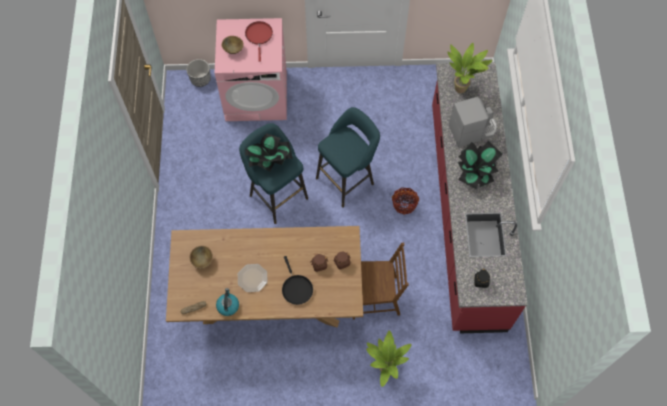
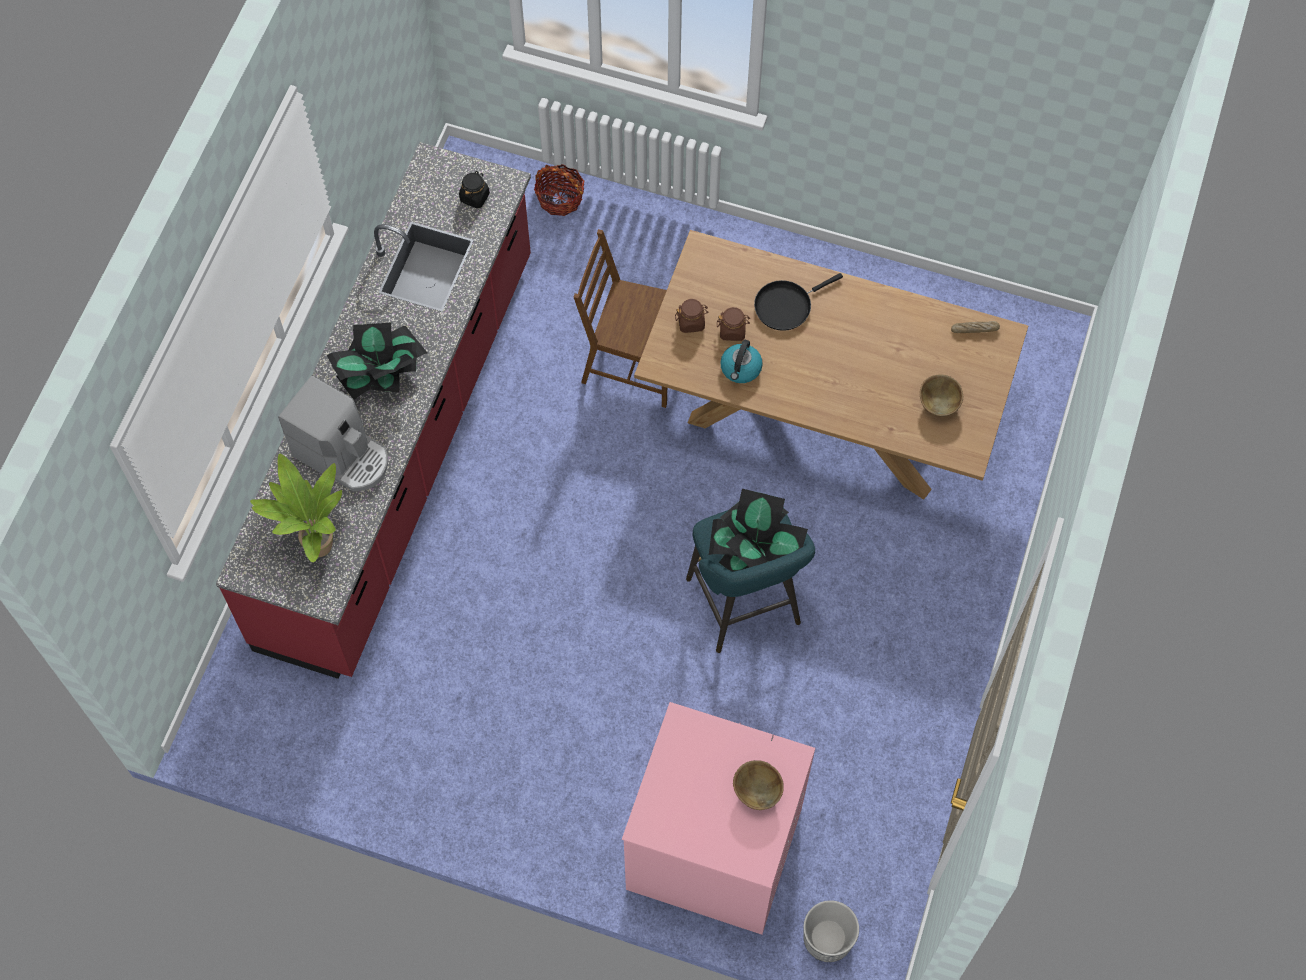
camera: 160 degrees left, 0 degrees up
kettle [216,288,239,316] -> kettle moved to [720,340,763,383]
plate [238,264,268,292] -> none
red frying pan [245,21,273,62] -> none
black frying pan [282,256,313,305] -> black frying pan turned 120 degrees counterclockwise [754,273,843,331]
turquoise stool [316,107,380,208] -> none
potted plant [366,330,412,387] -> none
basket [392,187,419,215] -> basket moved to [534,164,585,216]
coffee machine [449,97,497,147] -> coffee machine turned 150 degrees counterclockwise [278,375,388,491]

